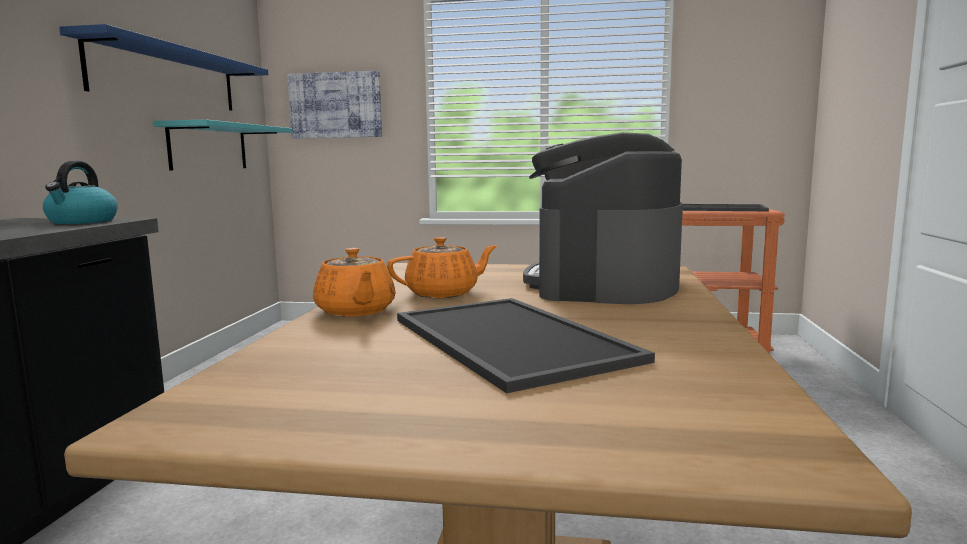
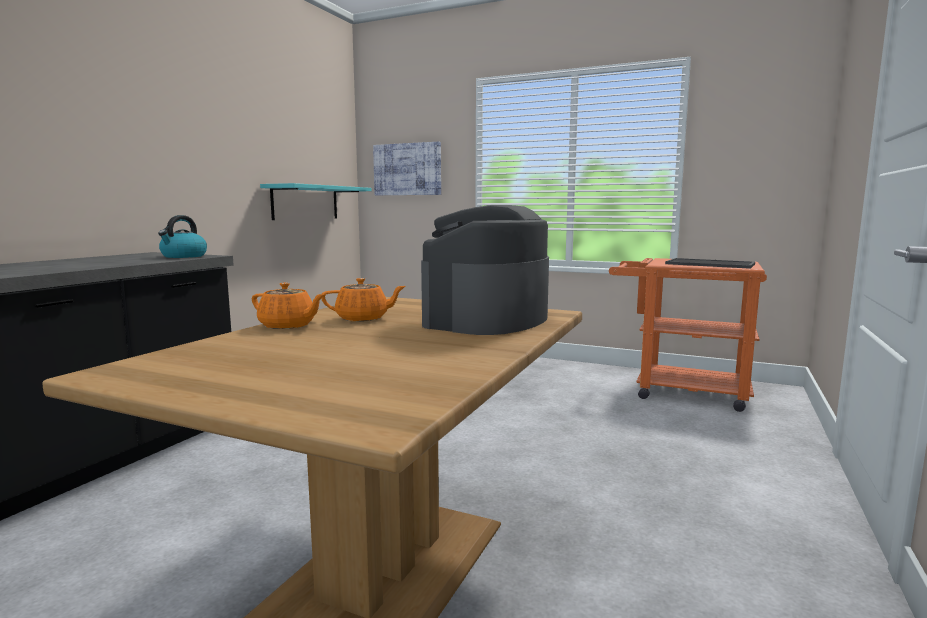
camera: 15 degrees right, 0 degrees up
blue shelf [59,24,268,111] -> none
orange teapot [313,248,396,317] -> orange teapot turned 60 degrees counterclockwise [252,283,325,329]
tray [397,298,655,394] -> none

